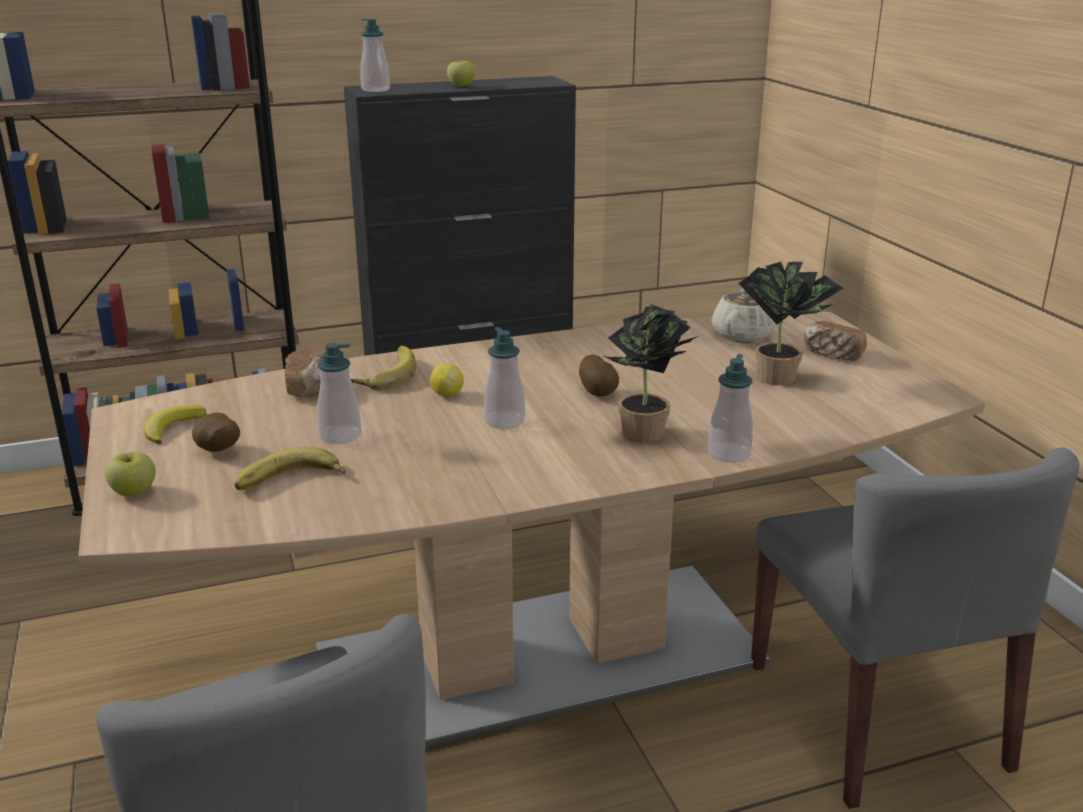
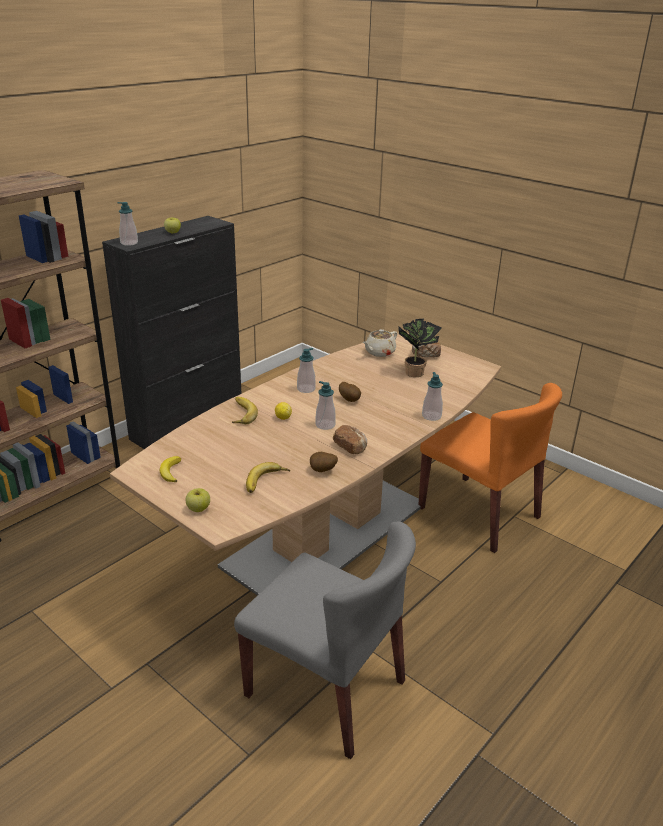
camera: 30 degrees left, 5 degrees up
potato [192,413,240,452] -> potato moved to [310,452,338,472]
bread [285,347,323,398] -> bread moved to [333,425,367,454]
soap dispenser [317,343,361,444] -> soap dispenser moved to [297,348,316,393]
potted plant [602,304,698,443] -> none
beige teapot [712,288,776,343] -> beige teapot turned 135 degrees counterclockwise [363,329,397,357]
grey chair [751,448,1079,809] -> orange chair [418,383,562,553]

